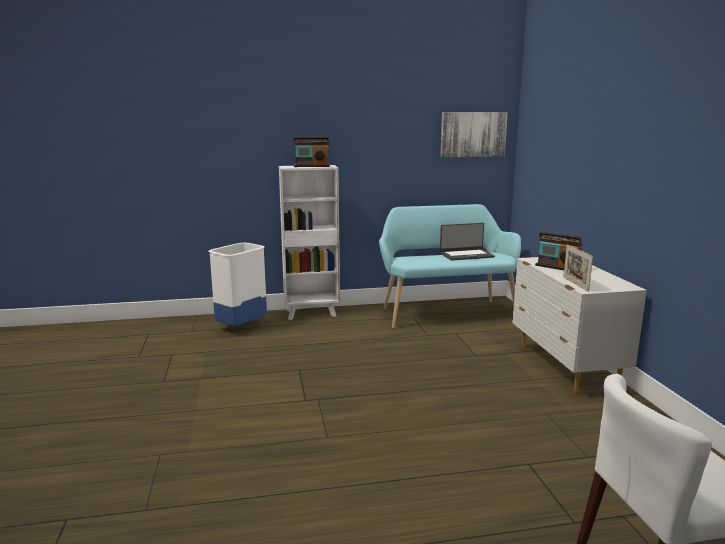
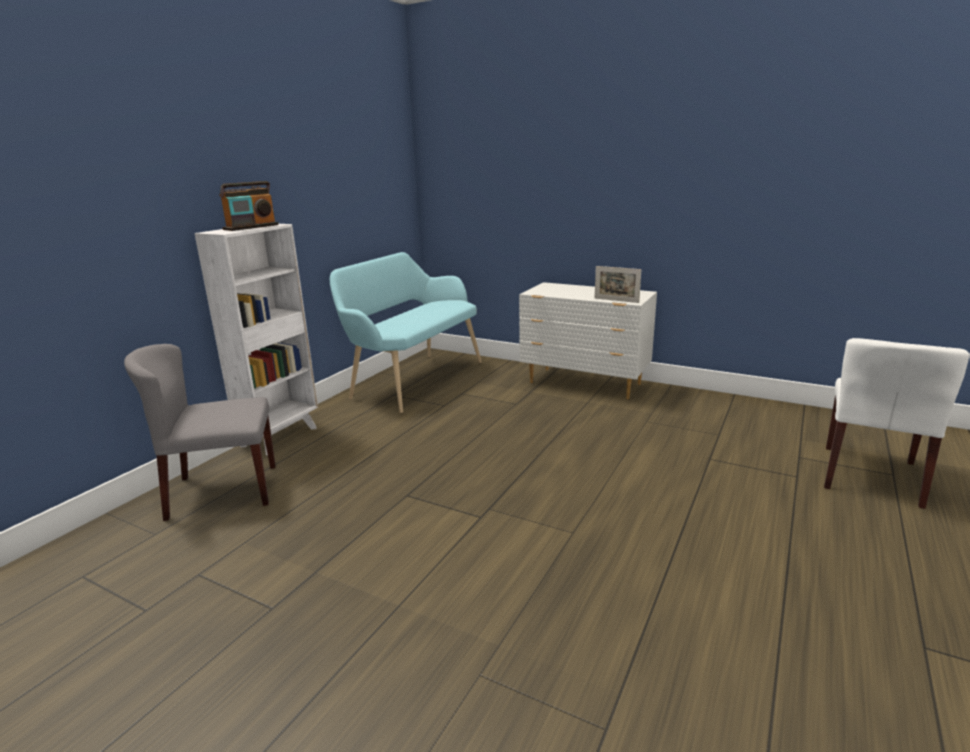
camera: 50 degrees left, 5 degrees up
white trash can [209,243,267,326] -> grey chair [124,344,276,521]
picture [440,112,508,158] -> none
laptop [440,223,495,260] -> none
radio [535,232,583,270] -> none

